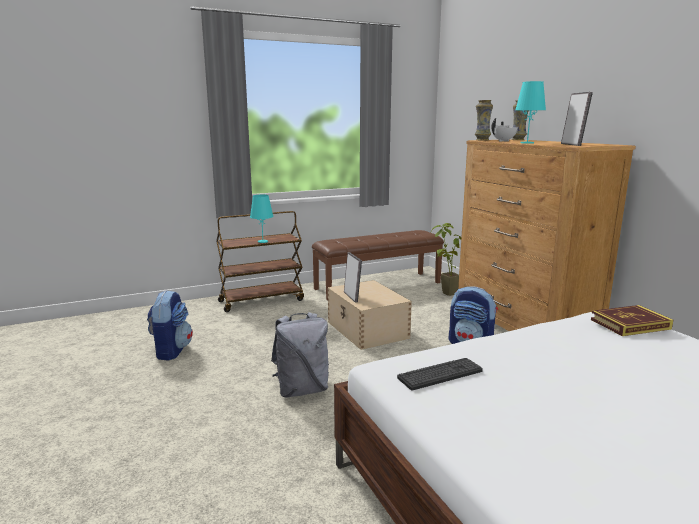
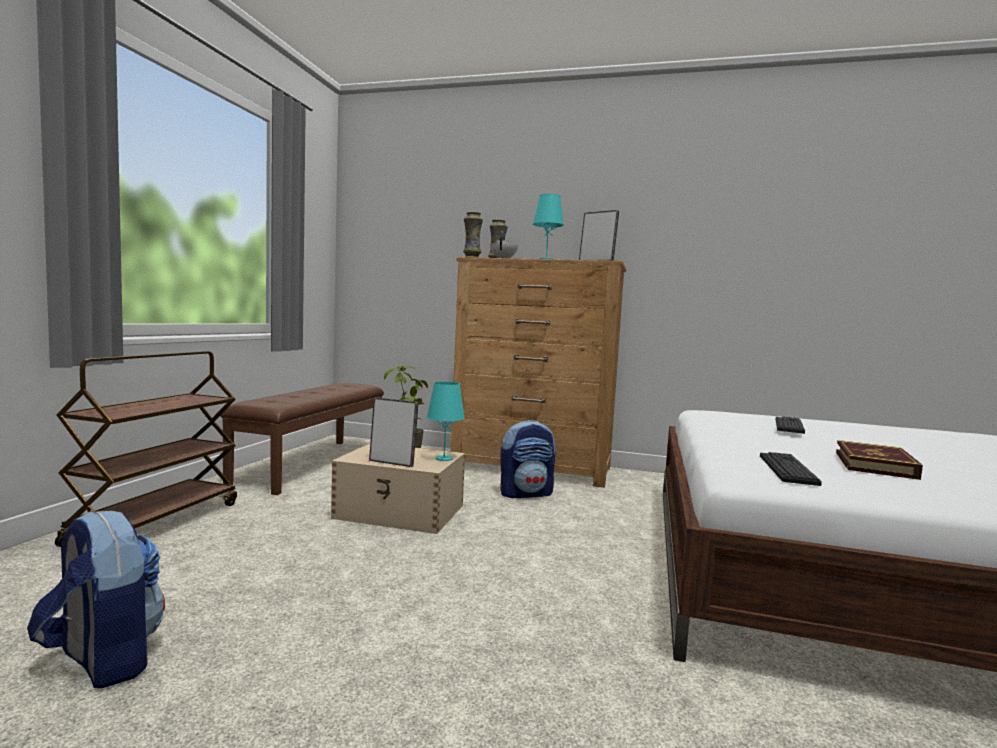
camera: 50 degrees left, 10 degrees down
turquoise table lamp [250,195,274,243] -> turquoise table lamp moved to [427,381,465,461]
grey backpack [271,312,329,398] -> none
book [591,305,673,336] -> book moved to [836,440,923,480]
none -> keyboard [776,416,805,434]

